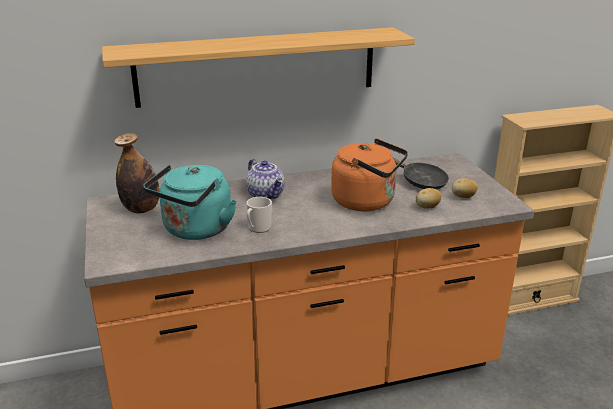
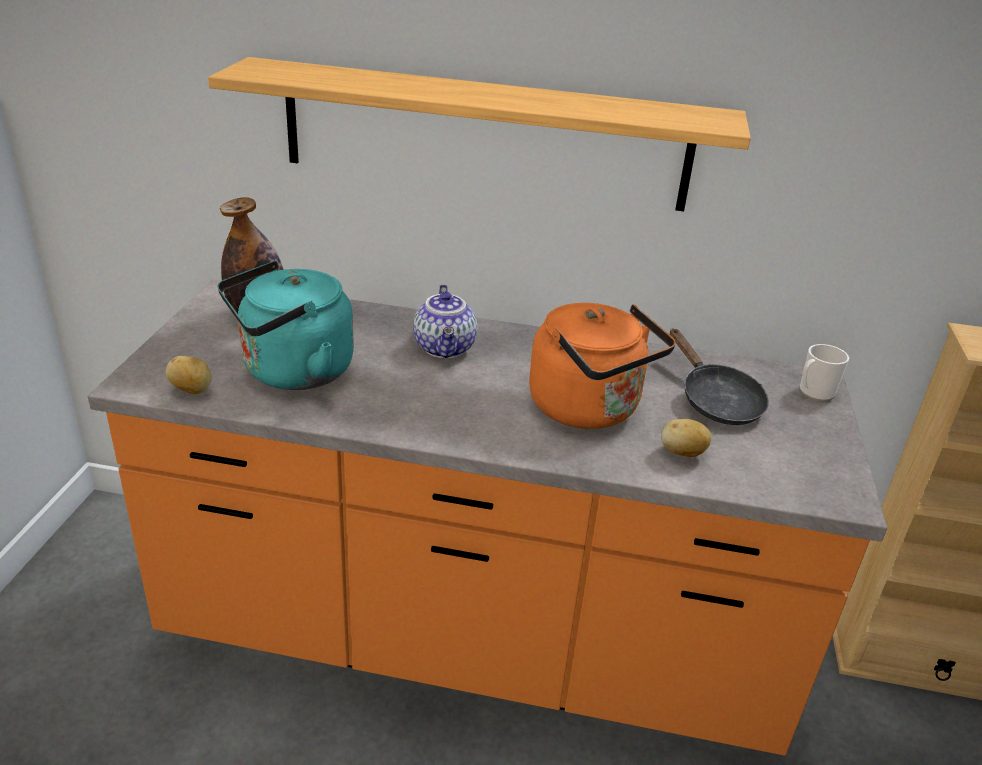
camera: 25 degrees right, 5 degrees up
mug [246,197,272,233] -> mug moved to [800,344,849,401]
potato [452,178,478,198] -> potato moved to [166,356,212,394]

